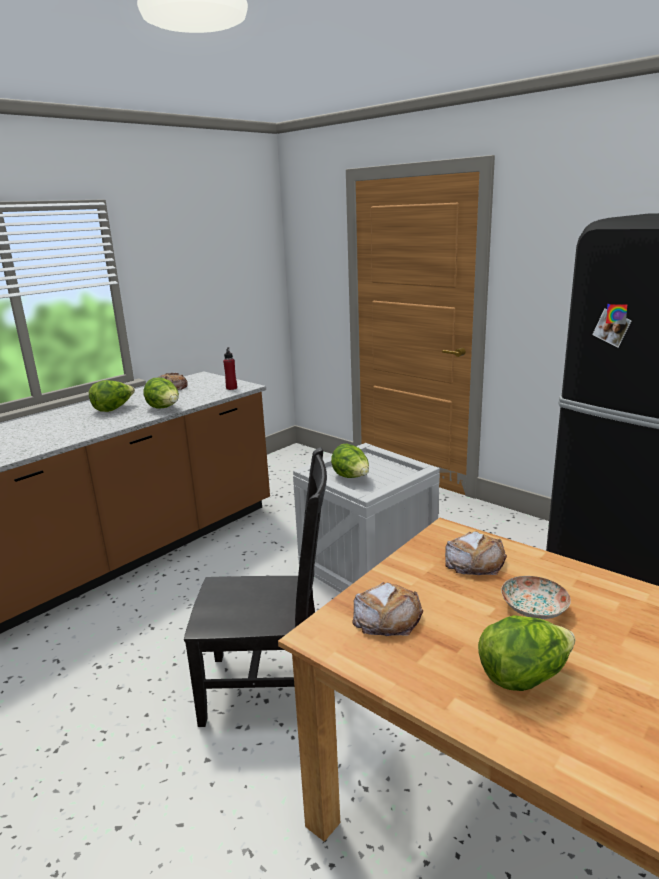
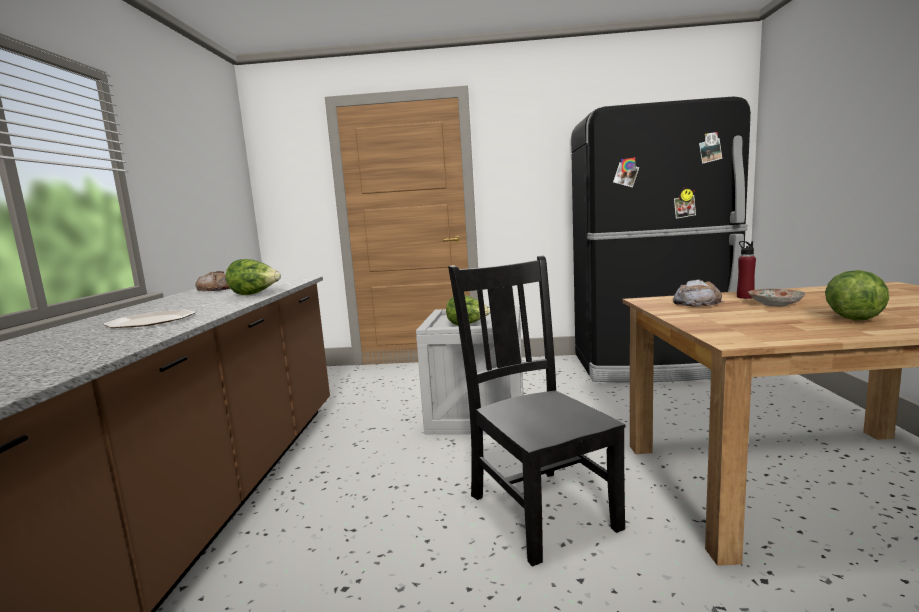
camera: 40 degrees left, 10 degrees down
lettuce [89,380,135,412] -> none
black chair [184,448,327,727] -> black chair turned 75 degrees counterclockwise [448,256,626,567]
red bottle [223,347,237,390] -> red bottle moved to [737,241,756,299]
bread [353,582,423,636] -> none
none -> plate [103,310,195,328]

